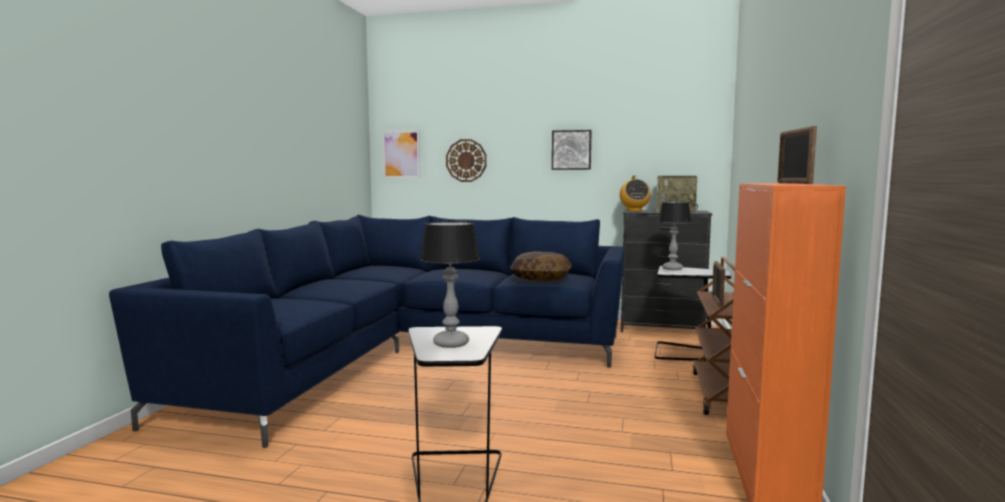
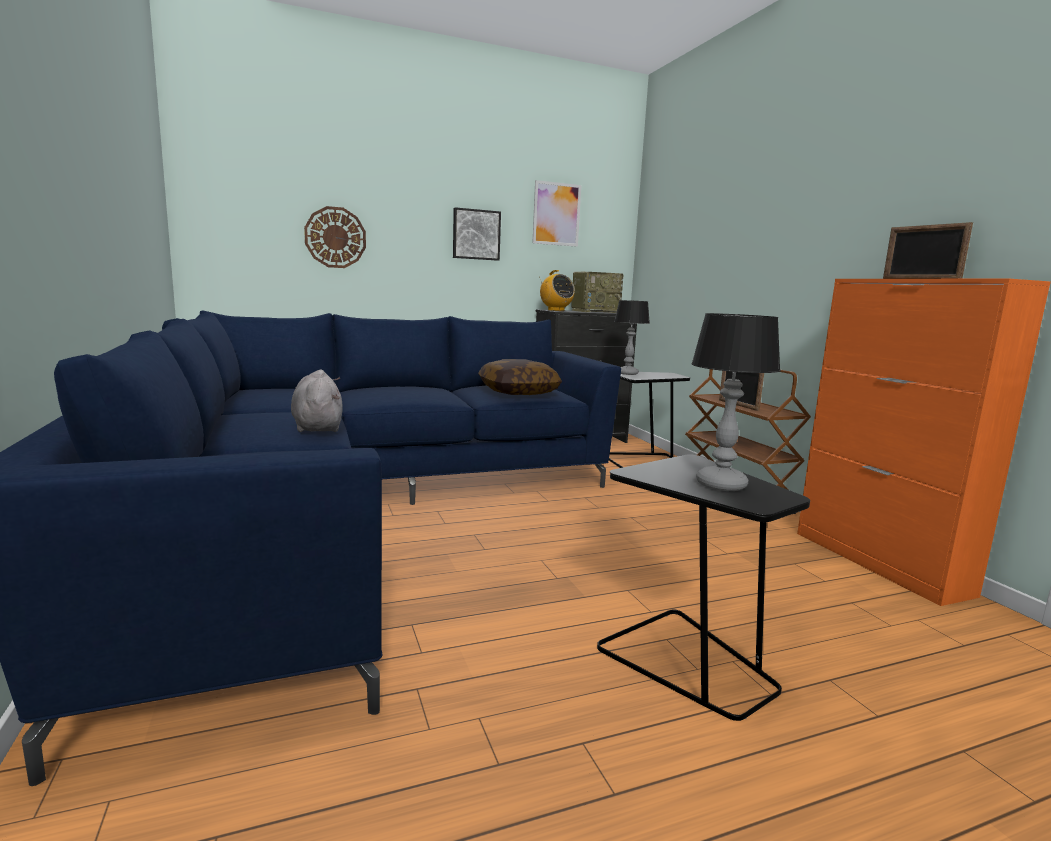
camera: 35 degrees left, 5 degrees up
picture [382,130,420,178] -> picture moved to [533,180,581,247]
none -> grey plush toy [291,370,343,432]

